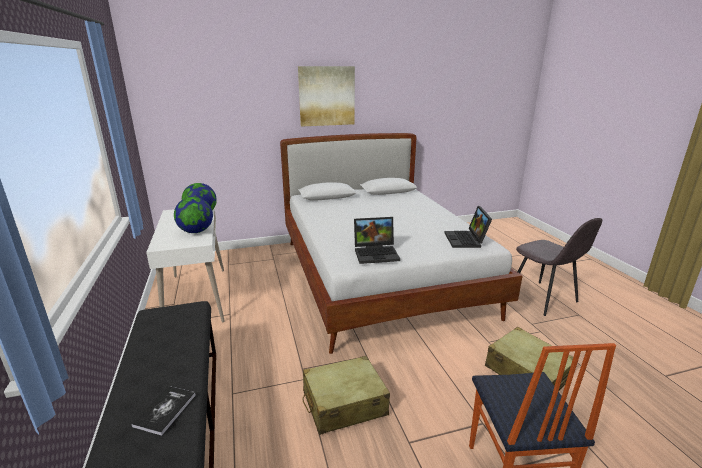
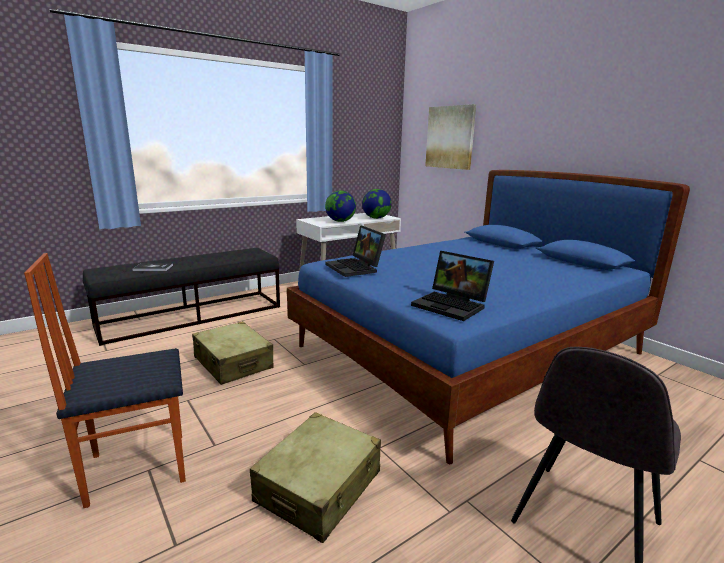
camera: 70 degrees right, 5 degrees down
white bed [280,133,523,354] -> blue bed [287,170,690,464]
picture [298,66,355,127] -> picture moved to [425,104,476,170]
laptop [445,206,492,248] -> laptop turned 120 degrees counterclockwise [411,251,494,321]

